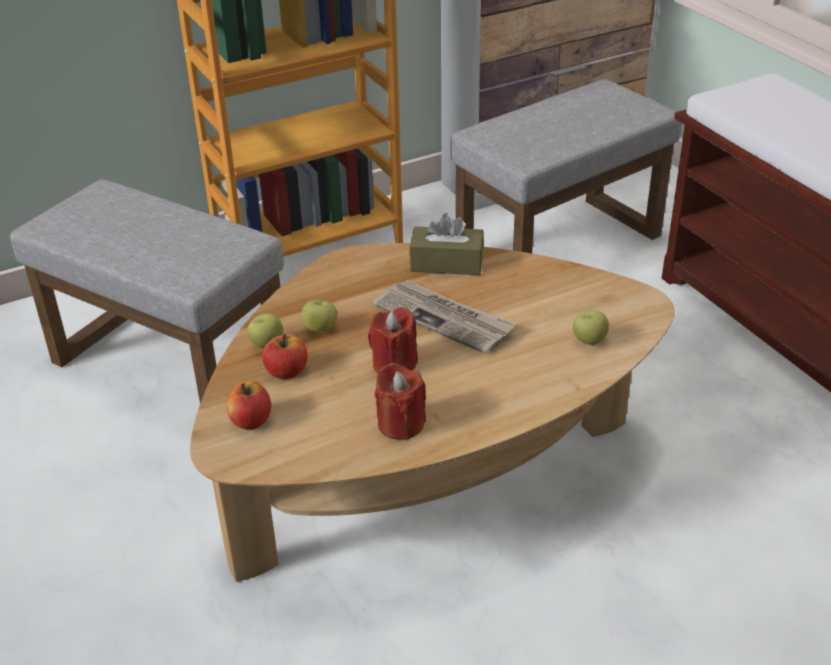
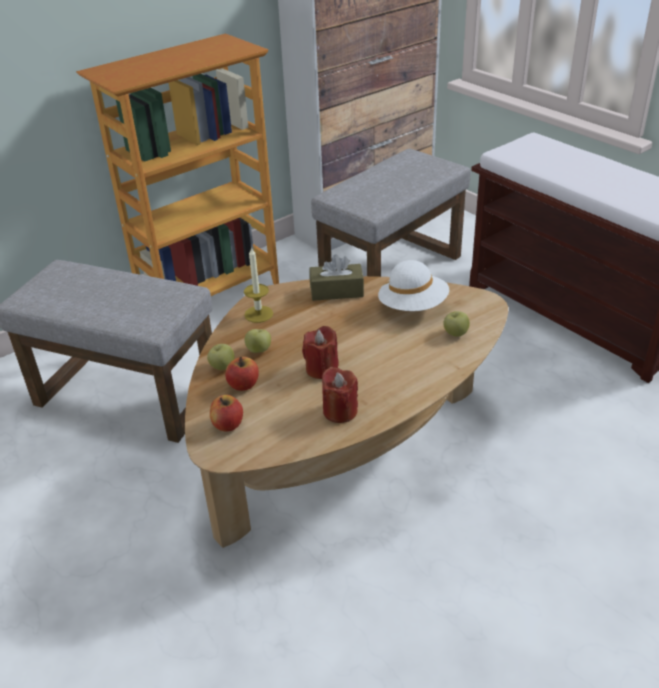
camera: 10 degrees left, 0 degrees up
newspaper [372,280,516,354] -> none
none -> candle [244,246,273,323]
none -> white hat [378,260,449,311]

